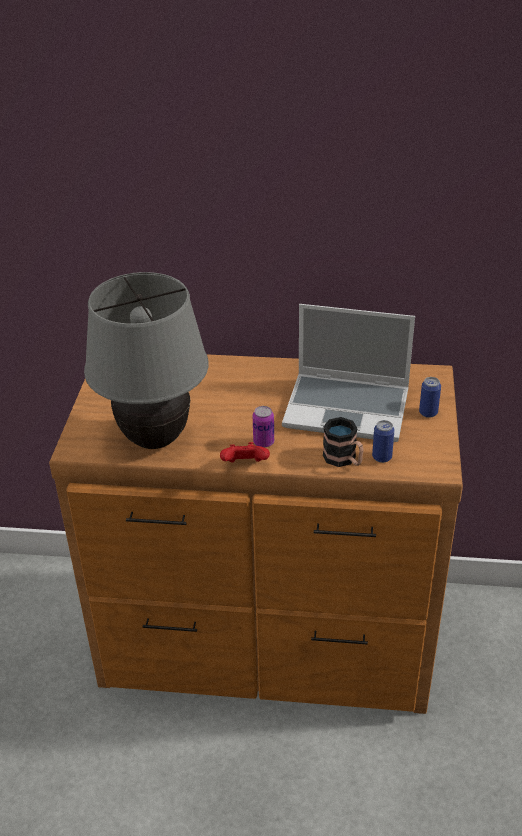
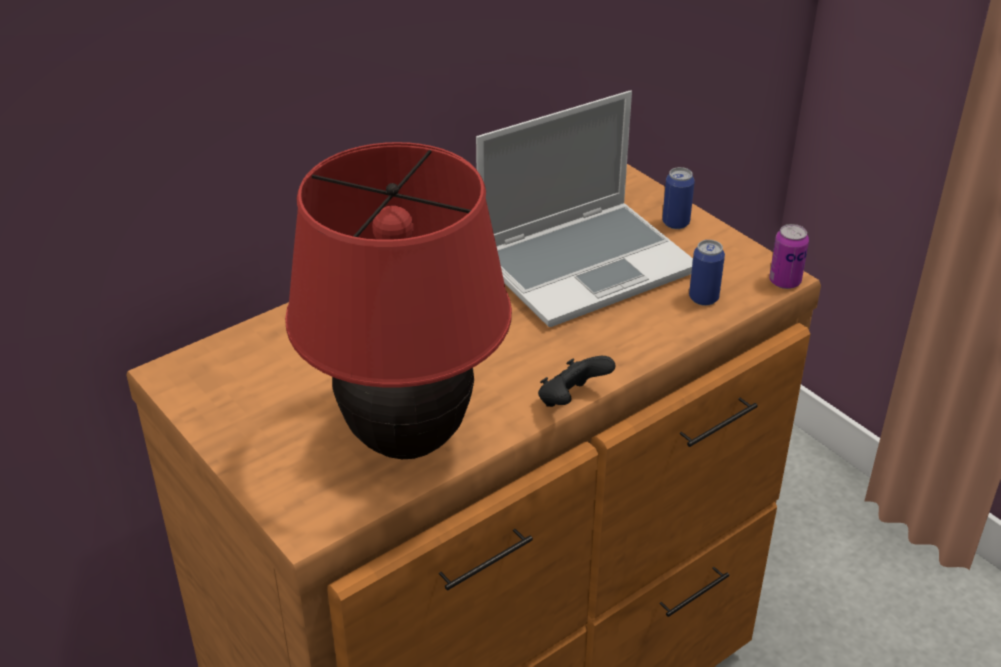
camera: 45 degrees left, 0 degrees up
grey table lamp [84,272,209,449] -> red table lamp [285,142,512,459]
red game controller [220,442,270,463] -> black game controller [538,356,615,407]
can [253,406,274,448] -> can moved to [769,224,809,289]
mug [323,417,364,467] -> none

